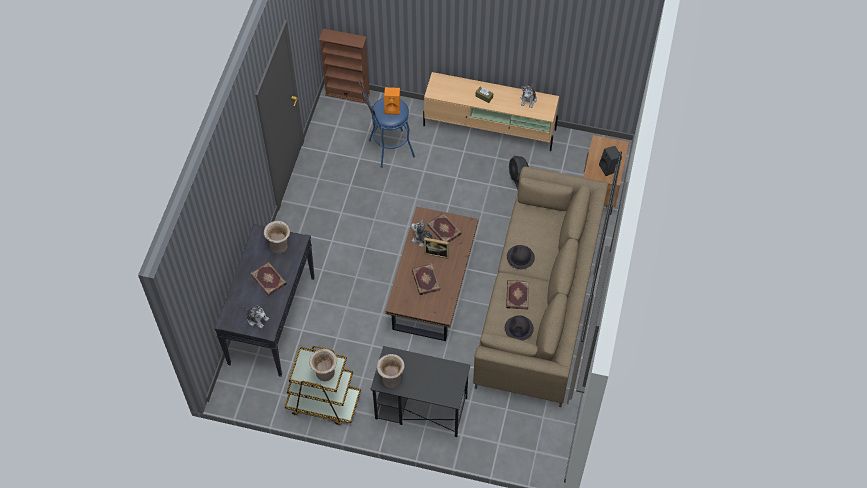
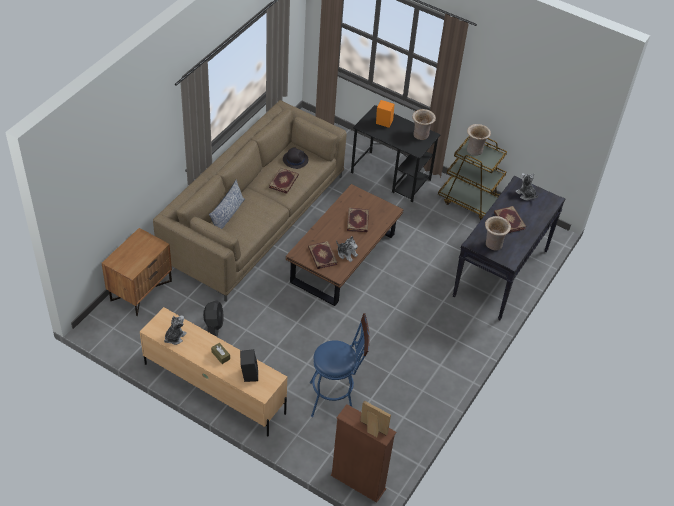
camera: 165 degrees left, 10 degrees down
orange speaker [384,87,400,115] -> orange speaker moved to [376,100,394,128]
picture frame [424,237,449,259] -> picture frame moved to [360,401,391,437]
black hat [507,245,535,269] -> none
black speaker [599,146,622,176] -> black speaker moved to [240,349,258,382]
none -> pillow [209,179,245,229]

